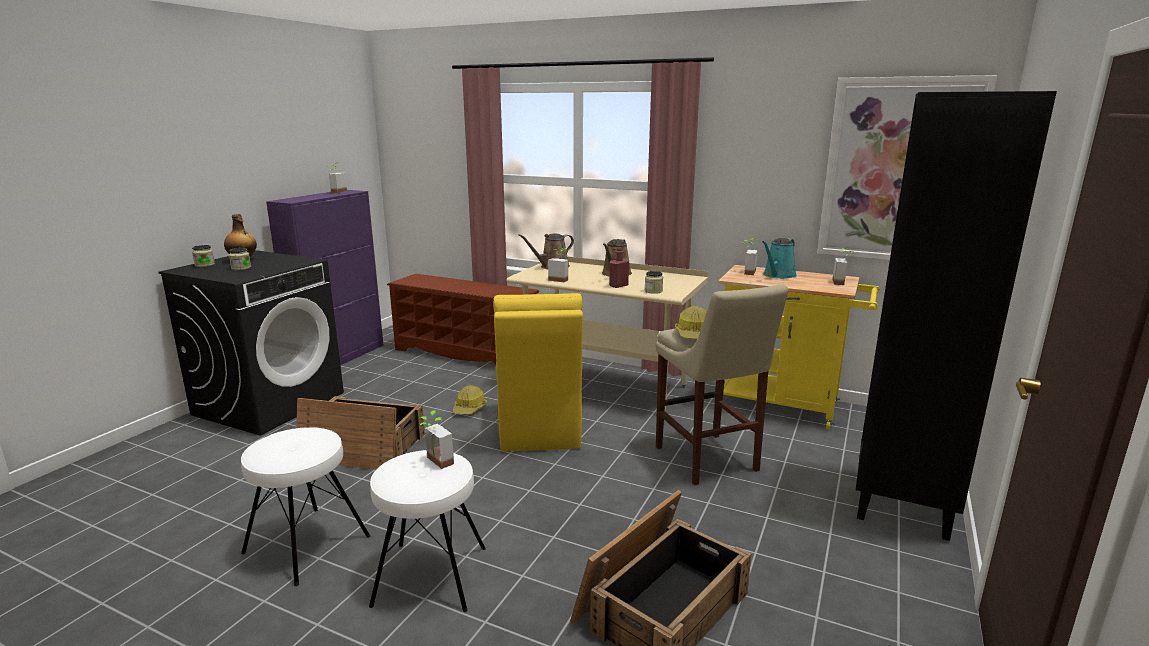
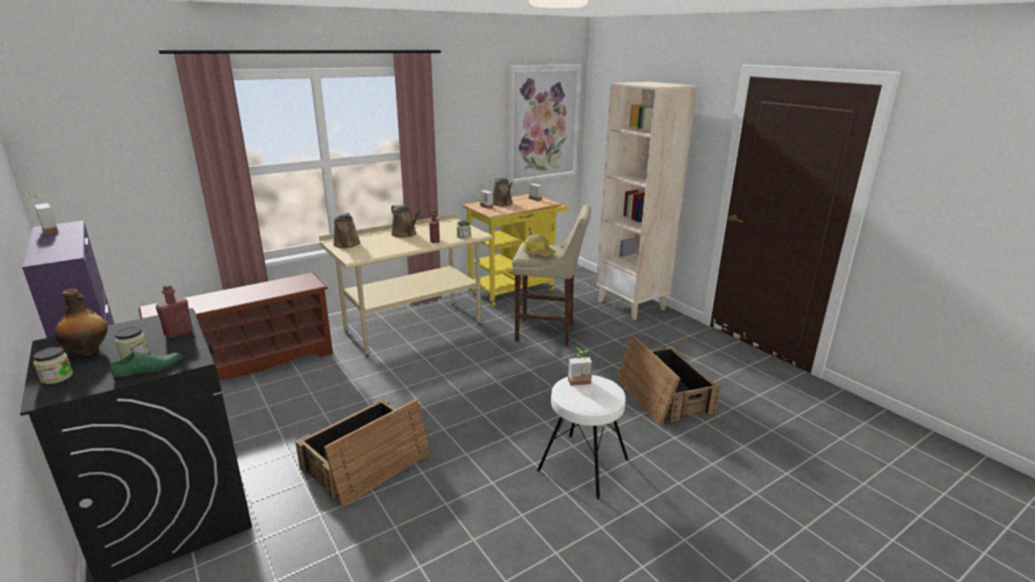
camera: 60 degrees left, 5 degrees up
white stool [241,427,370,586] -> none
hard hat [453,385,487,415] -> none
yellow chair [493,293,583,452] -> none
potted plant [548,248,568,282] -> none
turquoise watering can [762,238,797,279] -> brown watering can [493,178,513,206]
black bookcase [856,91,1057,541] -> beige bookcase [596,82,697,320]
none -> green shoe [110,352,183,382]
none -> red bottle [156,285,193,338]

